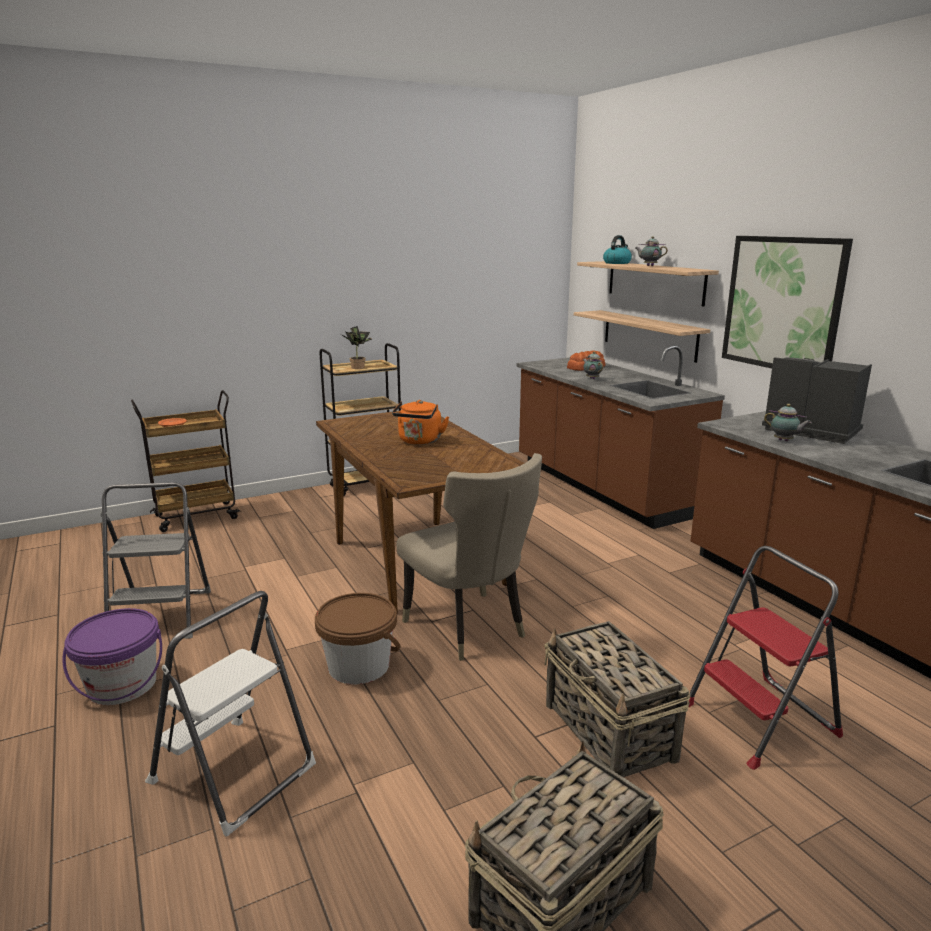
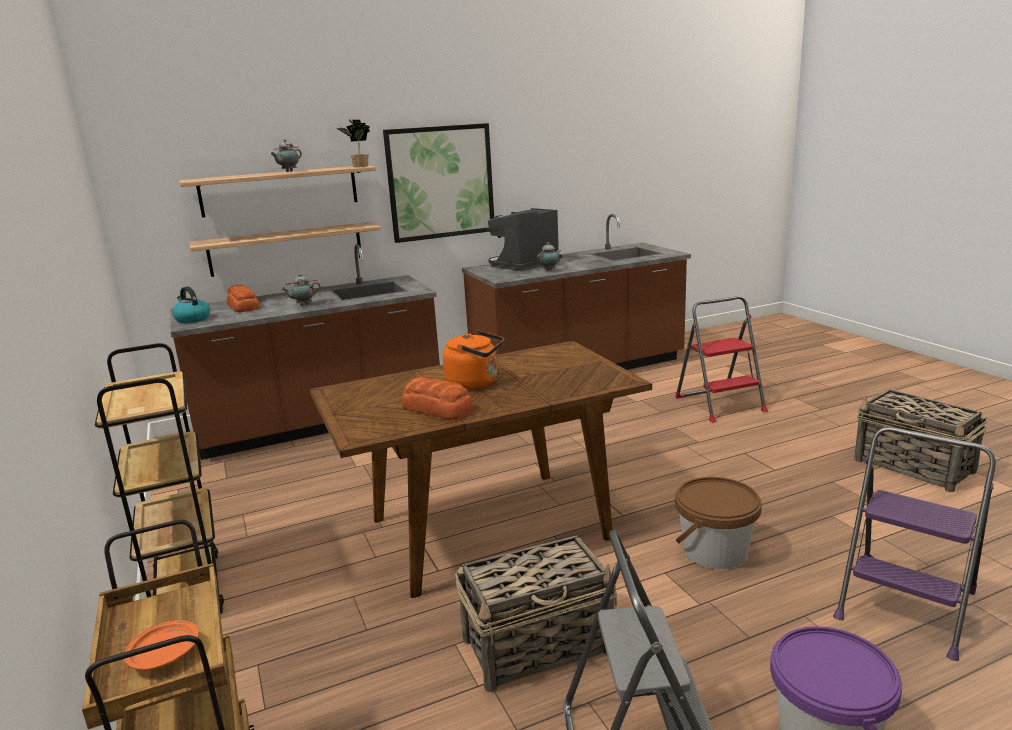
camera: 85 degrees left, 0 degrees up
white step ladder [145,591,316,837] -> purple step ladder [833,427,996,661]
potted plant [342,326,372,369] -> potted plant moved to [336,119,370,167]
beige chair [396,453,542,661] -> none
basket [544,621,690,777] -> basket moved to [455,536,617,692]
kettle [603,235,632,264] -> kettle moved to [173,287,210,323]
none -> bread [402,377,473,419]

